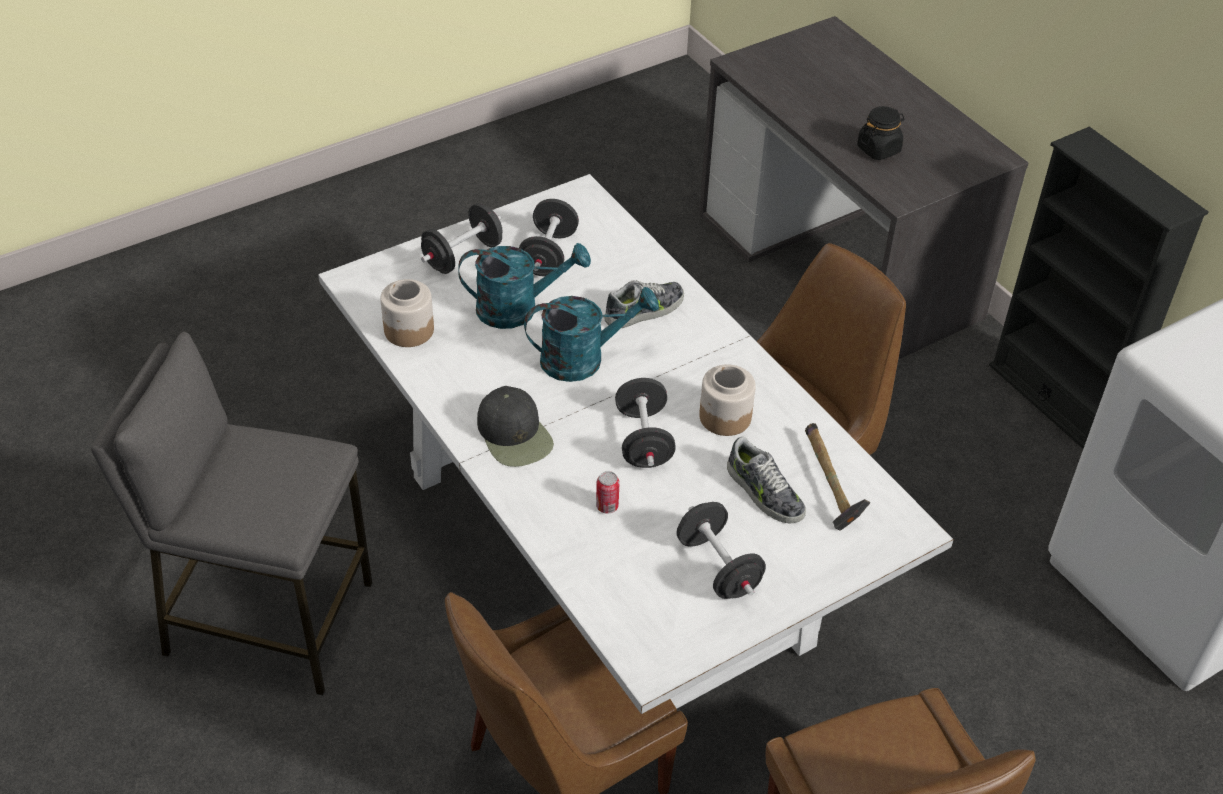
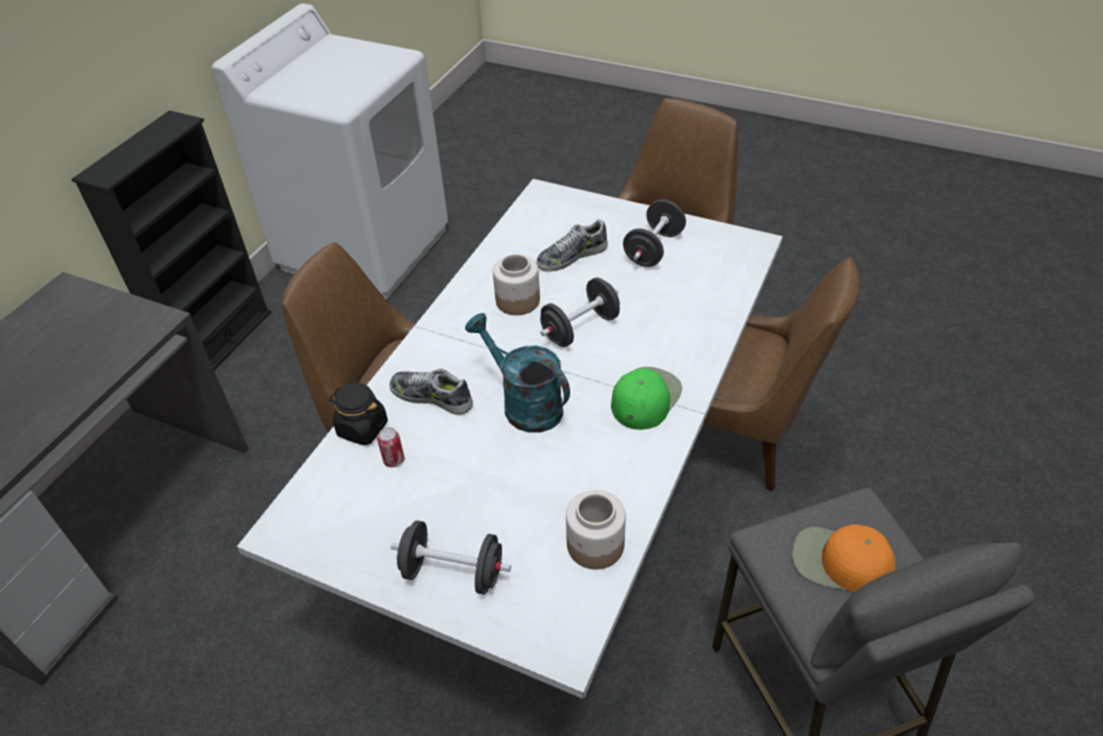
camera: 120 degrees left, 0 degrees up
turquoise watering can [458,243,591,329] -> none
black cap [477,386,554,467] -> green cap [611,367,682,430]
black dumbbell [519,199,579,277] -> none
can [596,471,620,514] -> can moved to [377,427,404,467]
shoe [727,437,806,524] -> shoe turned 135 degrees counterclockwise [537,219,608,272]
hammer [805,423,870,531] -> none
black jar [857,106,904,160] -> black jar moved to [329,383,388,446]
none -> orange cap [792,524,895,592]

